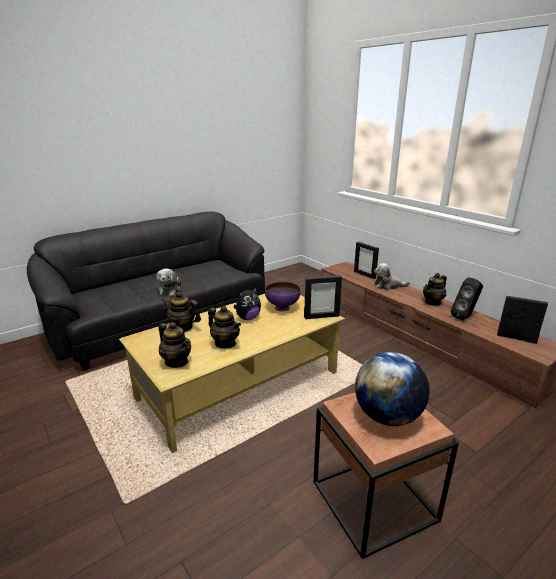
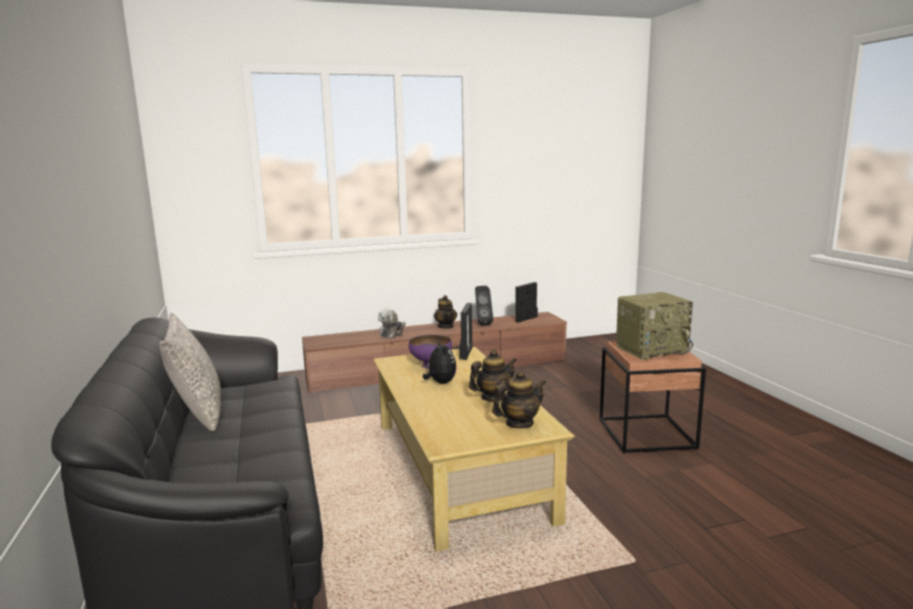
camera: 70 degrees left, 10 degrees down
plush toy [157,269,181,296] -> none
teapot [162,292,201,332] -> none
picture frame [354,242,379,279] -> none
globe [355,352,430,426] -> radio [616,292,693,360]
none -> grey pillow [159,313,221,432]

